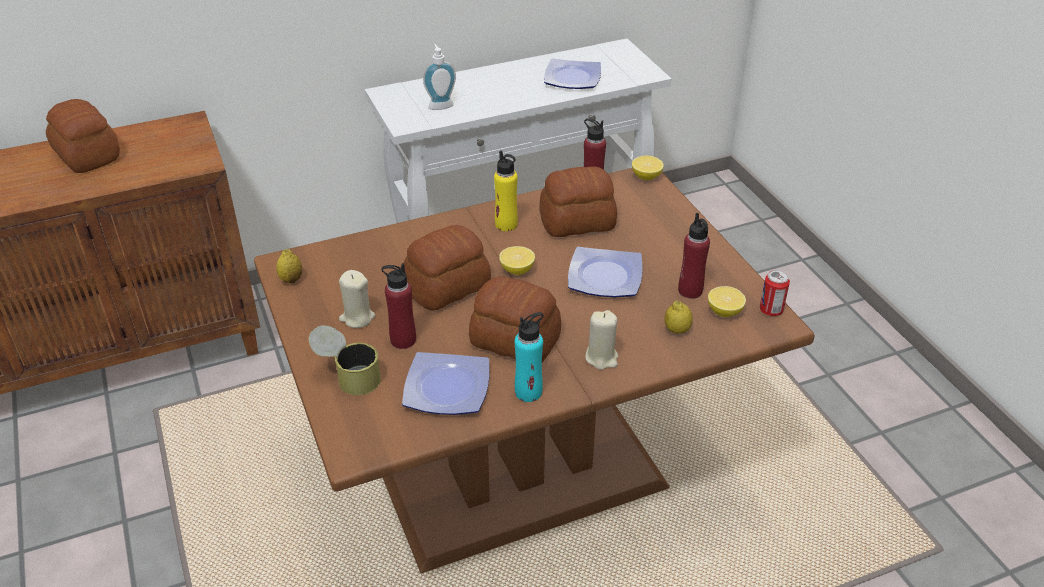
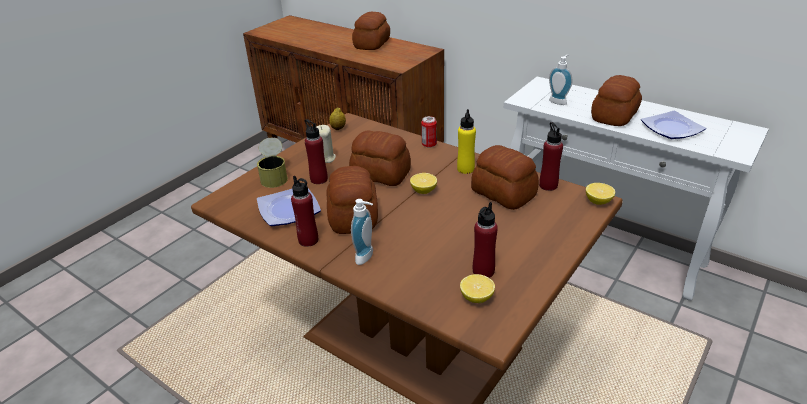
camera: 60 degrees right, 5 degrees down
turquoise bottle [515,312,544,402] -> red bottle [291,175,318,247]
plate [568,247,643,298] -> none
beige candle [585,310,618,370] -> soap dispenser [351,199,373,265]
lemon [664,301,693,334] -> none
can [760,270,790,316] -> can moved to [421,116,437,148]
none -> bread [591,75,642,126]

